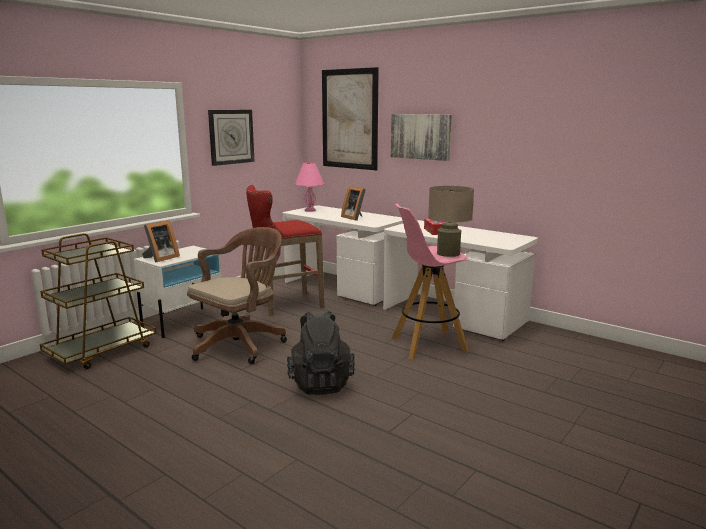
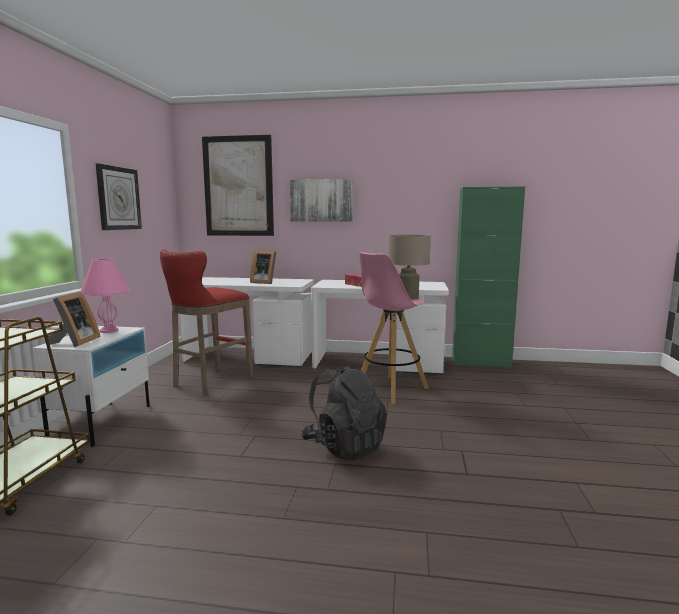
camera: 30 degrees left, 5 degrees down
brown office chair [187,227,287,364] -> none
pink table lamp [295,162,324,212] -> pink table lamp moved to [80,258,130,333]
none -> green cabinet [452,186,525,368]

